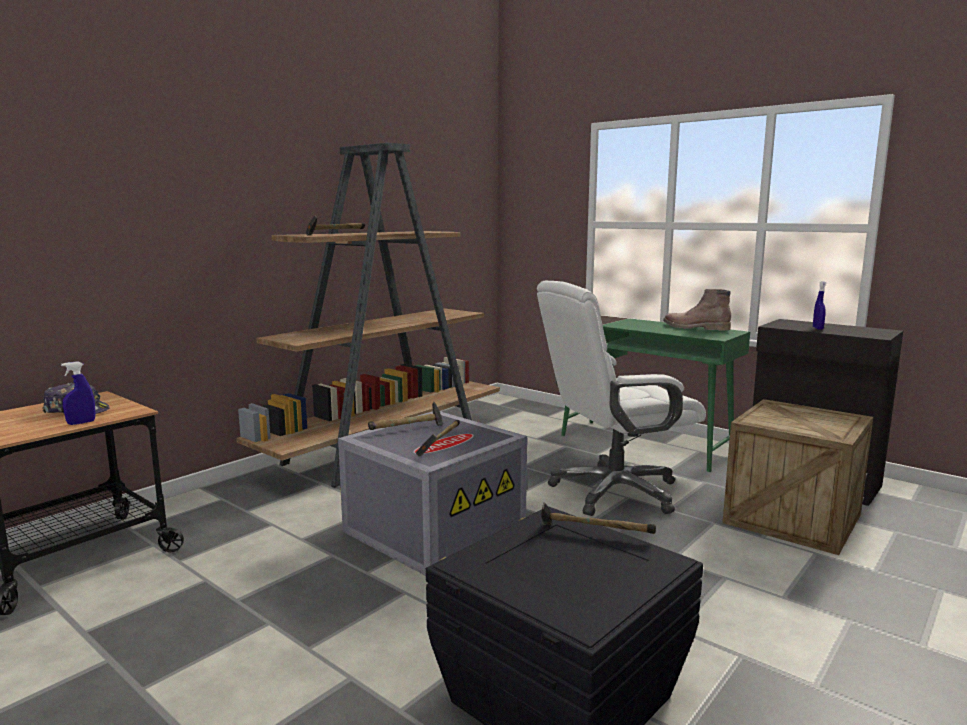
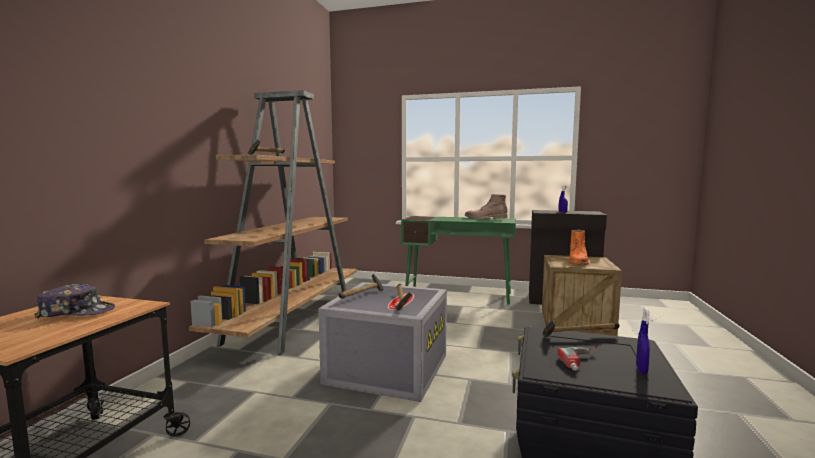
camera: 25 degrees left, 5 degrees down
blue spray bottle [61,361,95,425] -> blue spray bottle moved to [636,307,650,374]
white office chair [537,281,706,516] -> none
none -> power drill [557,347,598,371]
none -> orange boot [569,230,589,265]

